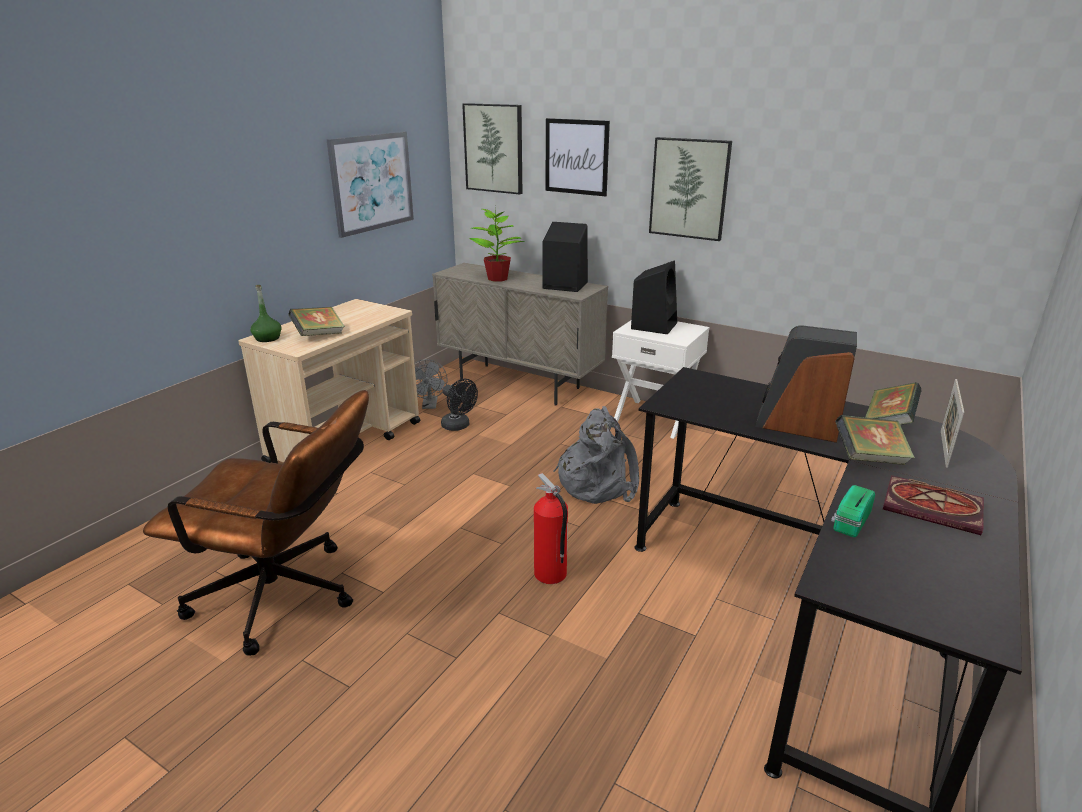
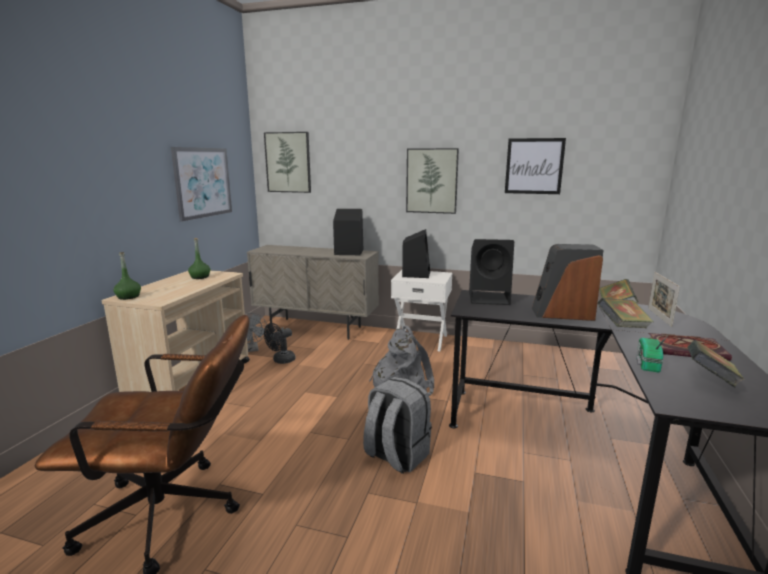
camera: 15 degrees left, 10 degrees down
book [288,307,345,336] -> book moved to [688,340,745,388]
black fan [441,379,478,431] -> black fan turned 105 degrees clockwise [264,323,295,364]
potted plant [469,206,525,282] -> none
fire extinguisher [534,473,568,584] -> grey backpack [363,377,432,474]
picture [546,118,610,197] -> picture moved to [505,138,566,194]
none -> green bottle [188,238,211,279]
none -> black speaker [469,239,514,305]

